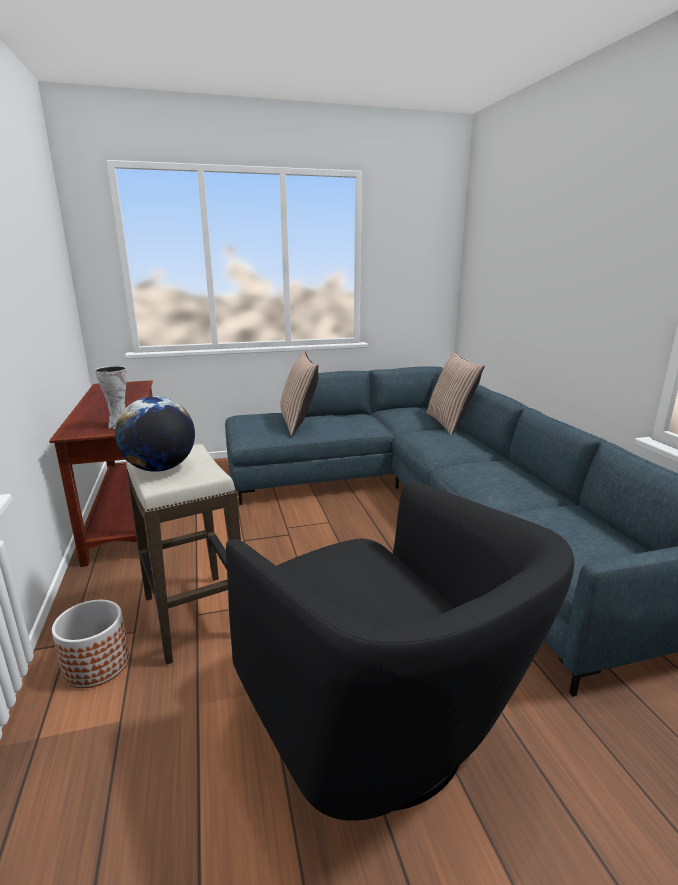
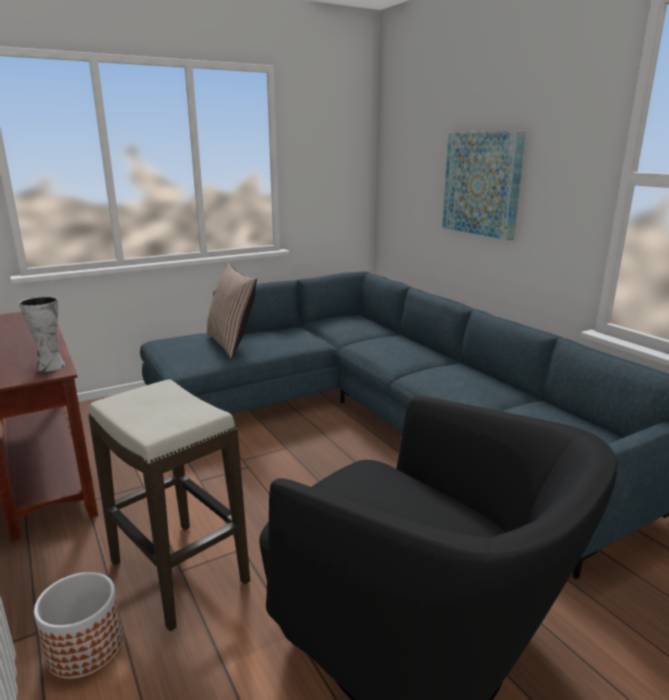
camera: 15 degrees left, 0 degrees up
globe [115,396,195,472] -> none
pillow [426,352,484,435] -> none
none -> picture [442,131,526,240]

